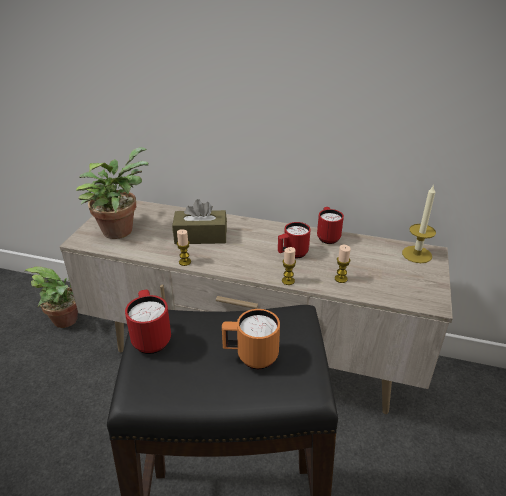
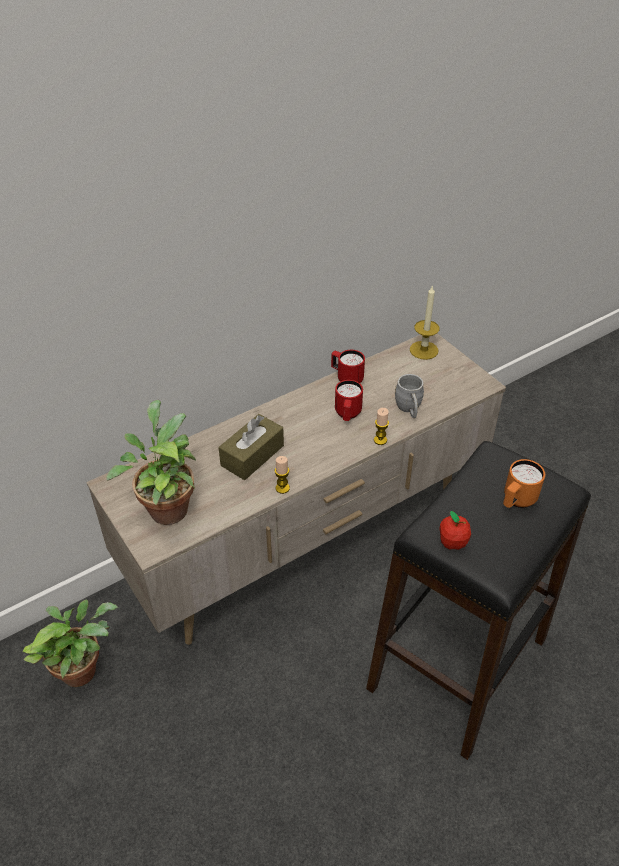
camera: 50 degrees left, 10 degrees up
red mug [125,290,171,354] -> apple [440,511,471,550]
candle [335,245,351,283] -> grey mug [395,374,424,418]

